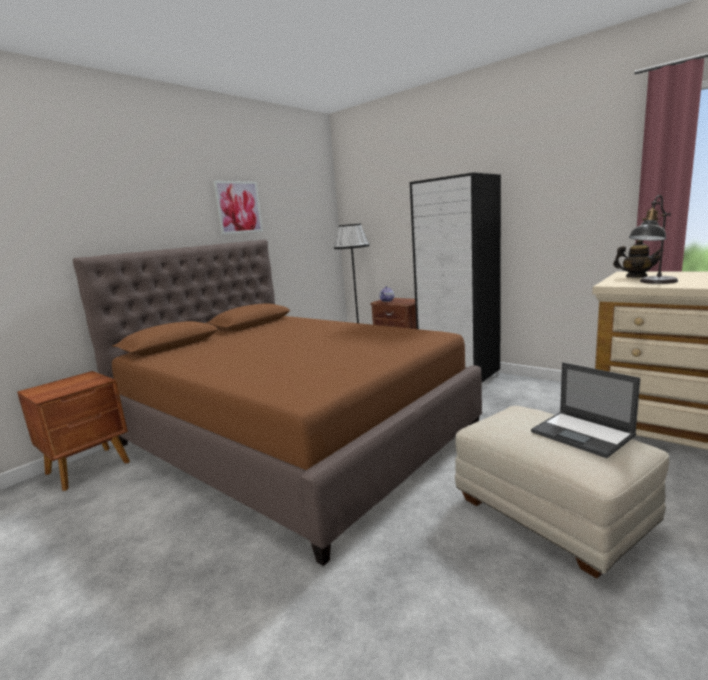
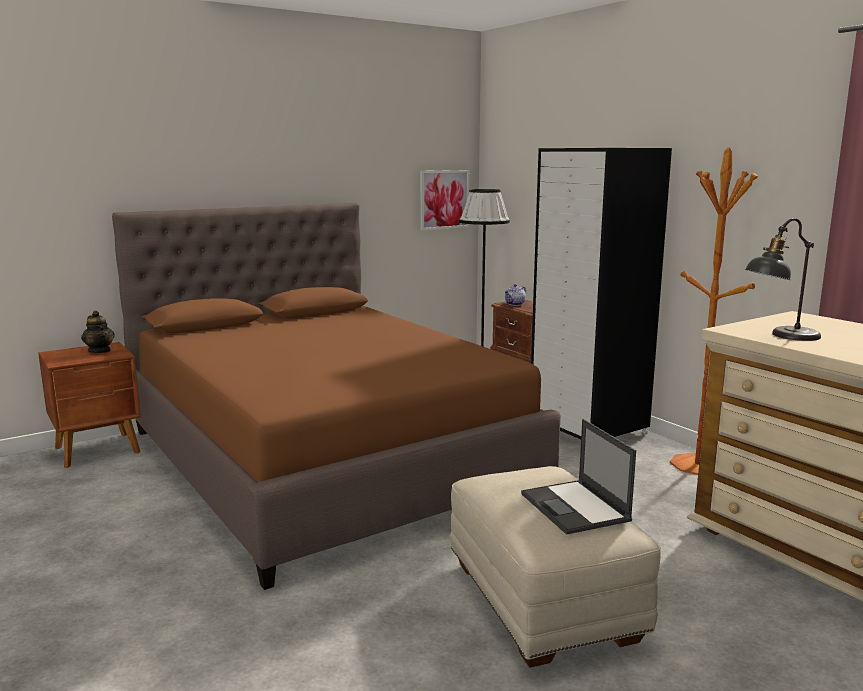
camera: 15 degrees right, 0 degrees up
picture [213,181,263,235] -> picture moved to [420,170,469,230]
teapot [613,240,664,278] -> teapot moved to [81,311,115,353]
none -> orange clothes rack [670,148,758,475]

